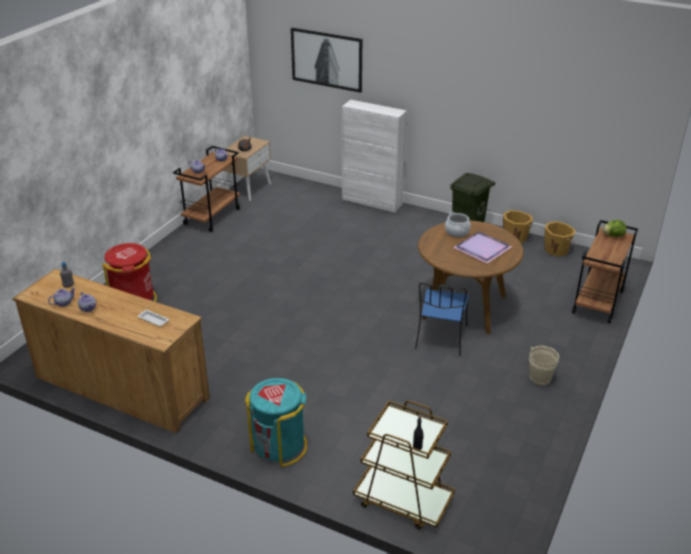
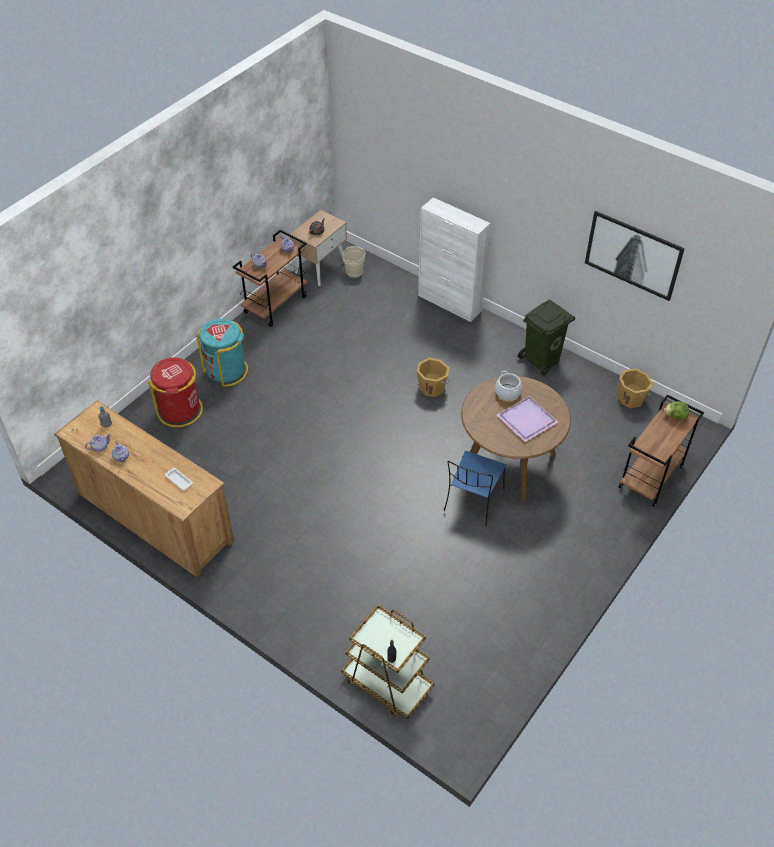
camera: 10 degrees right, 15 degrees up
turquoise trash can [245,378,307,467] -> turquoise trash can moved to [196,319,248,387]
picture [291,27,362,93] -> picture moved to [585,211,685,301]
orange bucket [503,210,534,244] -> orange bucket moved to [417,358,450,397]
beige bucket [529,346,560,385] -> beige bucket moved to [343,246,365,277]

